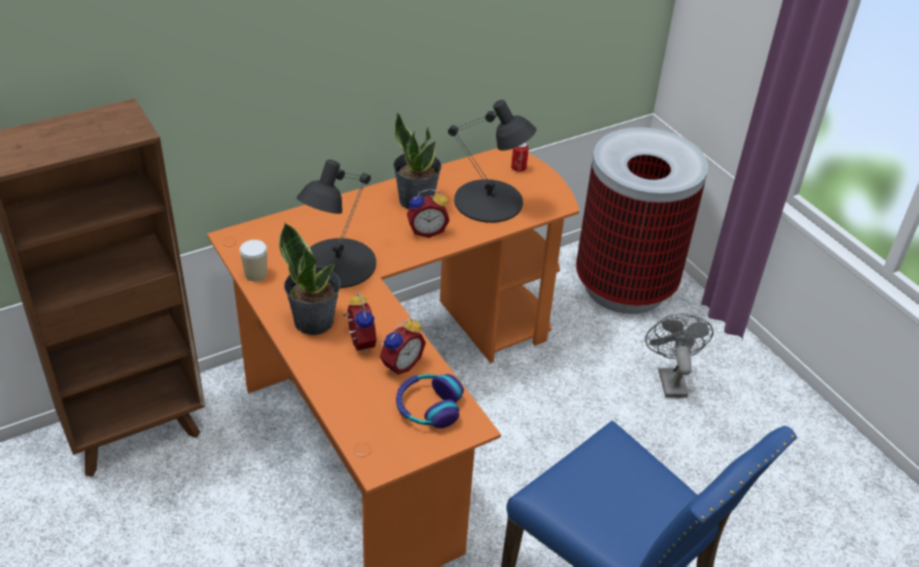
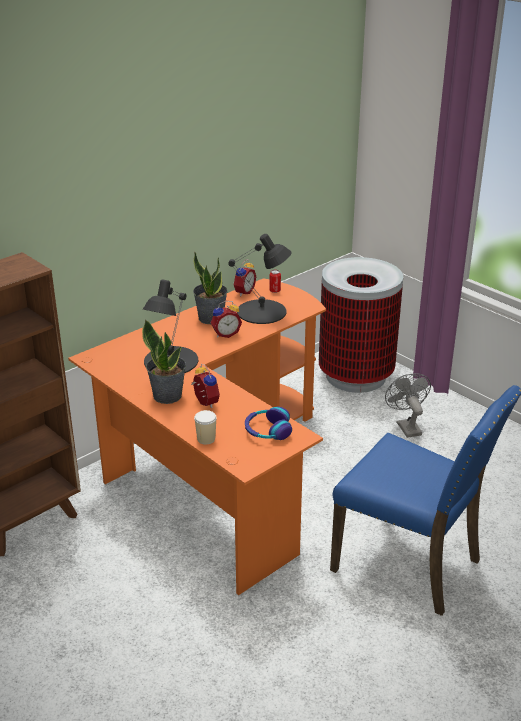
camera: 10 degrees left, 10 degrees down
cup [239,240,267,281] -> cup moved to [194,410,217,445]
alarm clock [380,317,426,375] -> alarm clock moved to [234,259,256,296]

